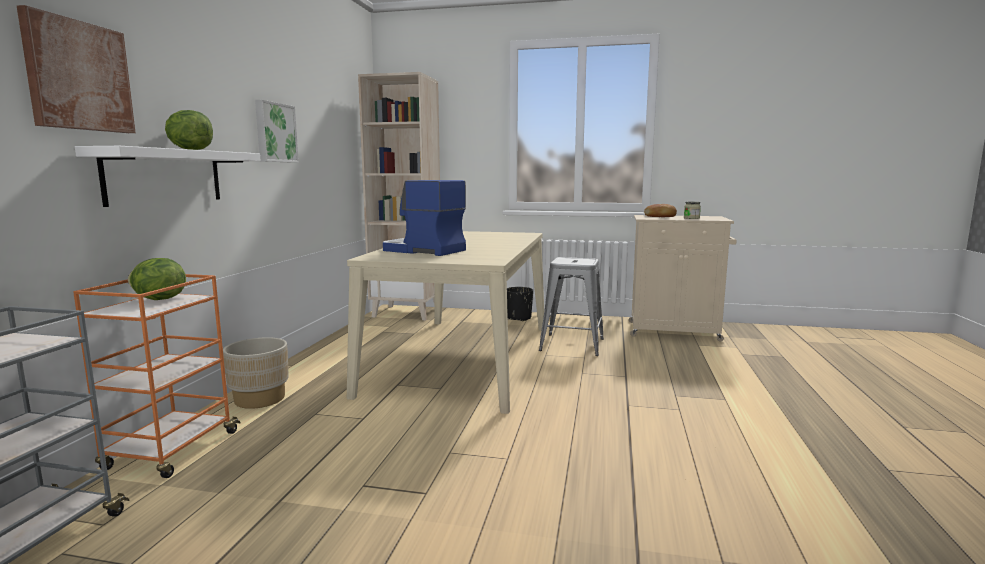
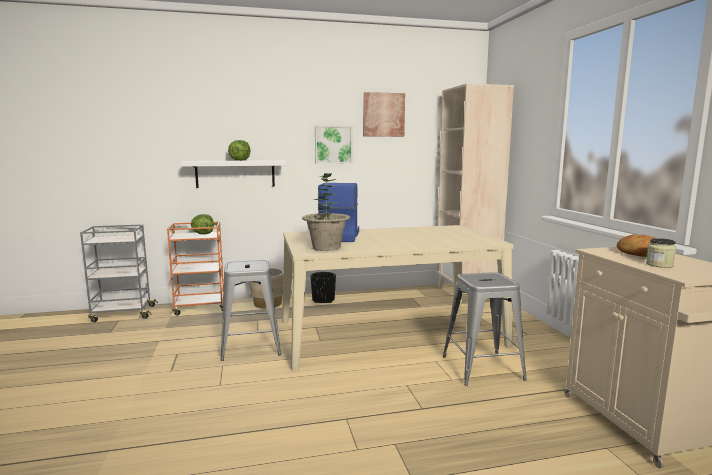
camera: 65 degrees right, 0 degrees up
picture [17,5,136,133] -> picture moved to [363,92,405,137]
black planter [507,287,533,322] -> black planter moved to [310,272,336,303]
none -> grey stool [221,260,281,361]
none -> potted plant [302,173,350,251]

